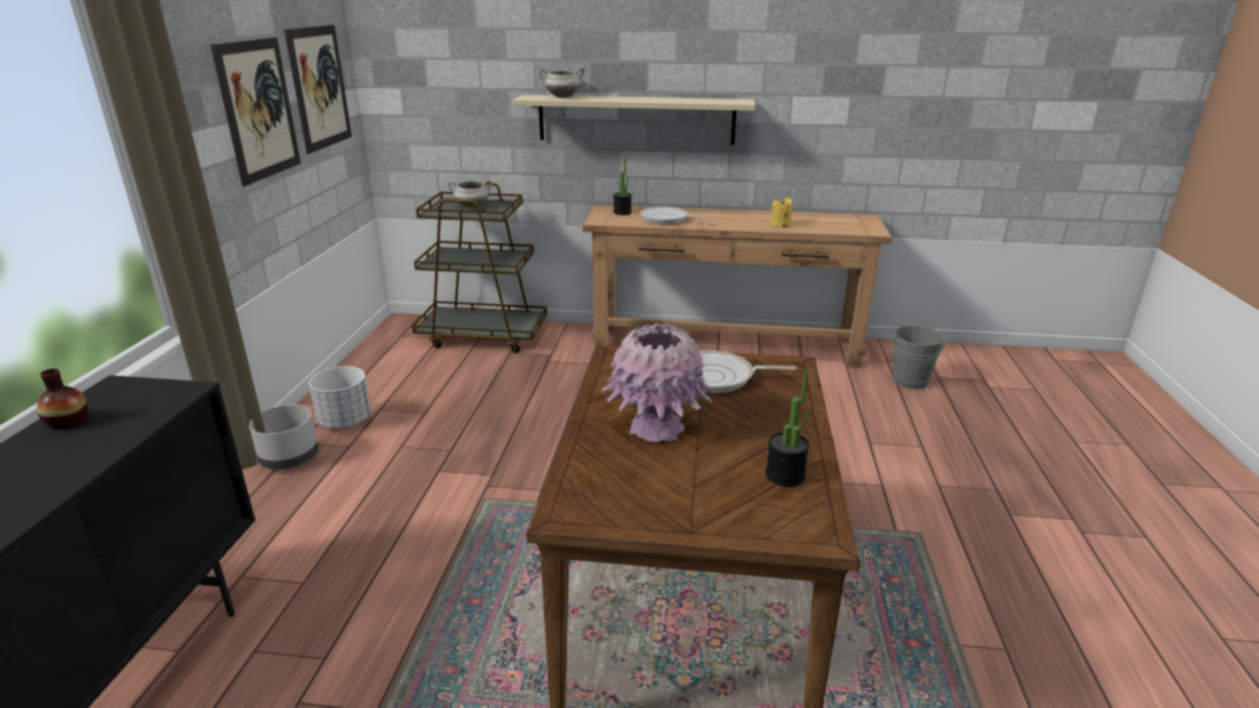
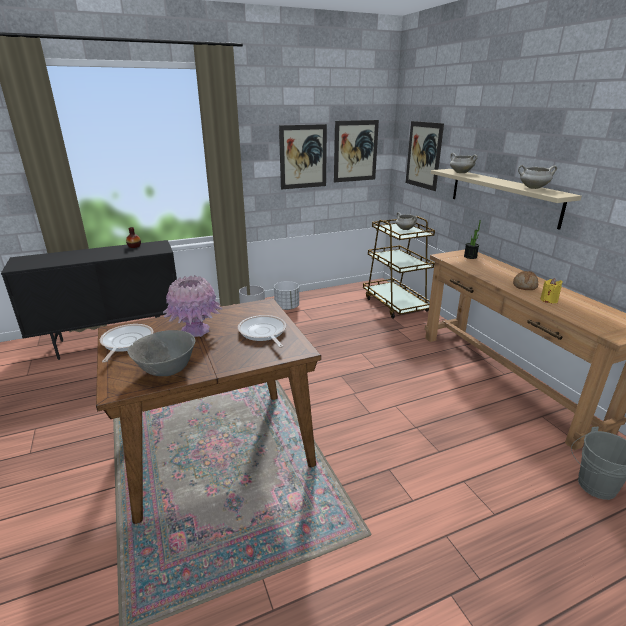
camera: 60 degrees right, 0 degrees up
frying pan [640,206,709,225] -> frying pan moved to [100,324,153,363]
potted plant [766,370,809,487] -> grey bowl [127,330,195,376]
none -> picture [406,121,444,191]
none -> bread [513,271,538,290]
none -> white cooking pot [518,165,557,189]

